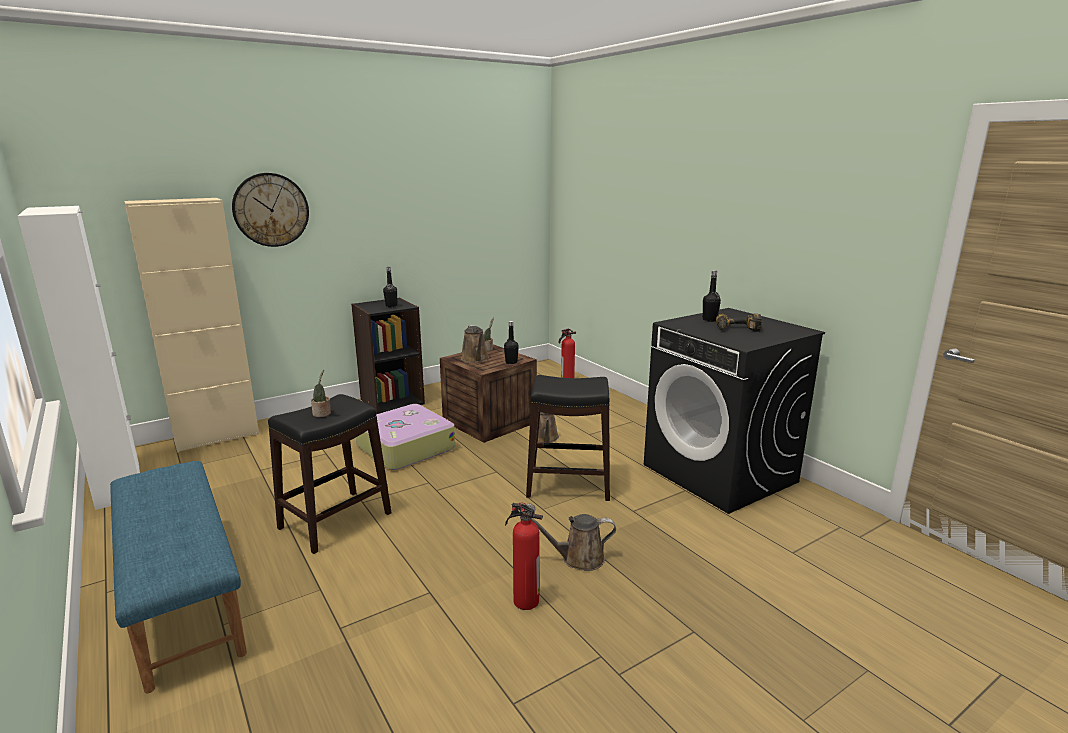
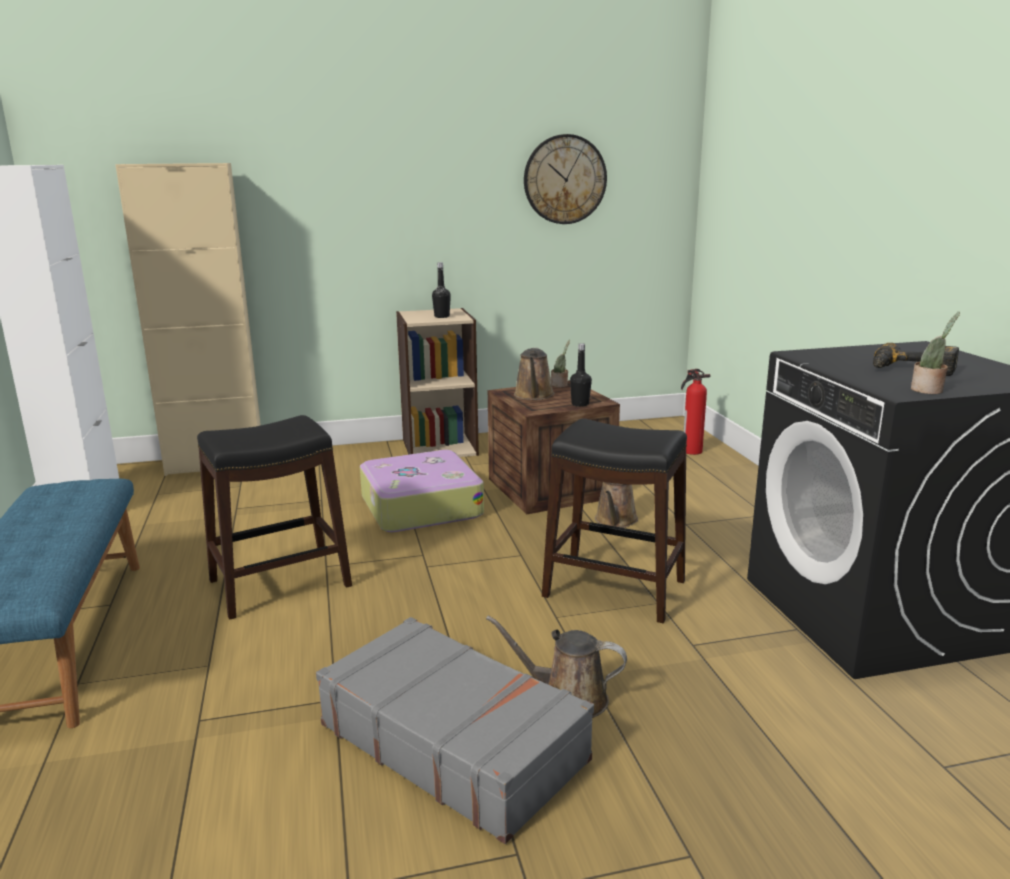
camera: 20 degrees right, 0 degrees up
wall clock [232,173,309,247] -> wall clock moved to [524,134,607,224]
potted plant [311,370,331,417] -> potted plant moved to [911,312,960,394]
black bookcase [351,297,425,414] -> beige bookcase [396,308,479,457]
fire extinguisher [505,502,543,610] -> grey suitcase [316,617,594,844]
black bottle [702,270,721,322] -> none

